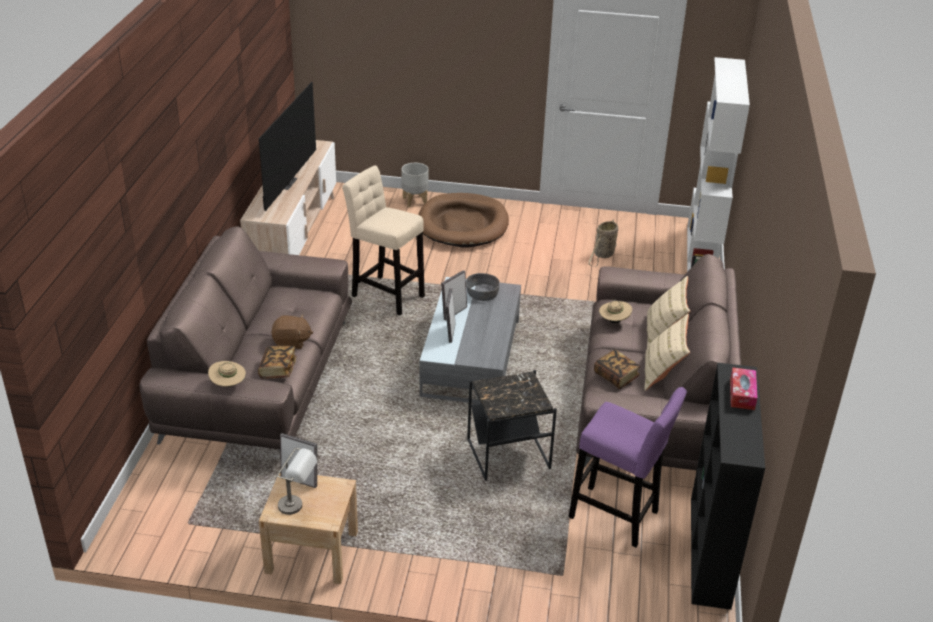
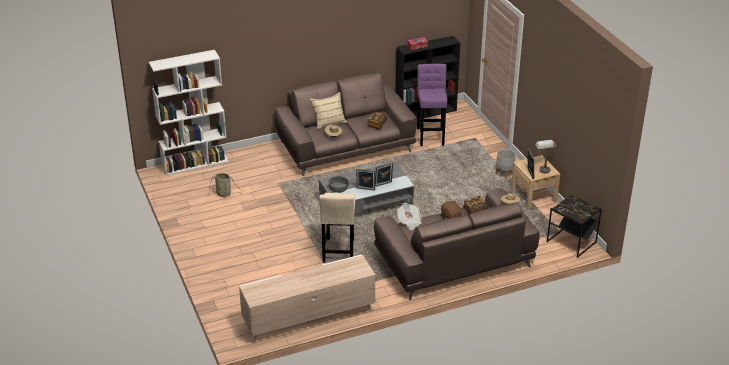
camera: 120 degrees left, 0 degrees up
television [259,82,316,211] -> none
grey planter [401,163,429,207] -> grey planter moved to [496,149,516,180]
brown dog bed [418,193,509,248] -> none
black side table [467,370,557,481] -> black side table moved to [547,194,602,258]
beige pillow [644,314,690,391] -> none
none -> newspaper [397,203,422,230]

